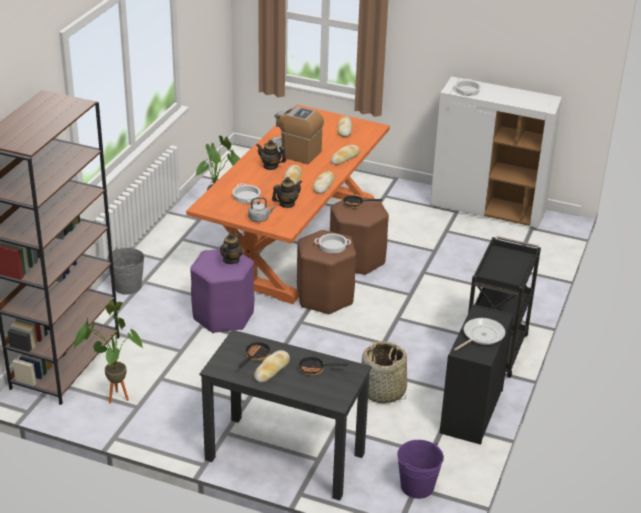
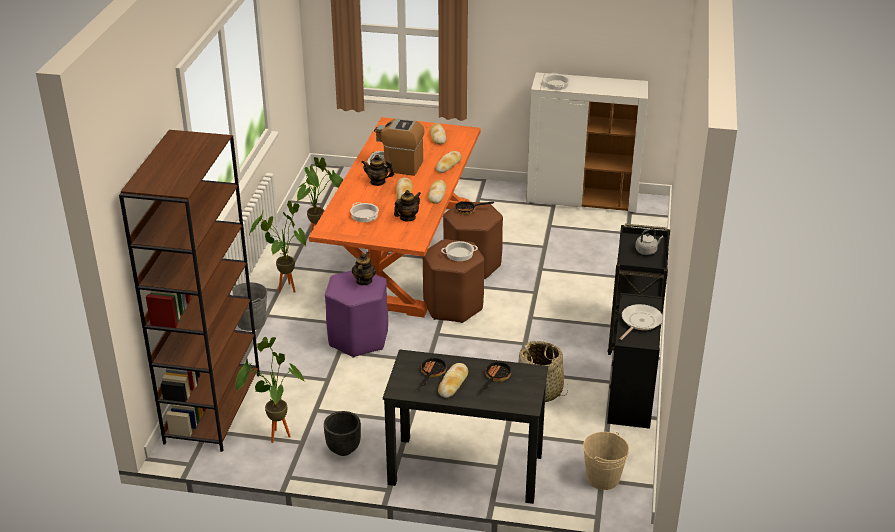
camera: 10 degrees left, 0 degrees up
grey kettle [248,197,275,222] -> grey kettle moved to [635,228,663,255]
frying pan [299,356,349,376] -> frying pan turned 120 degrees clockwise [483,360,511,389]
purple bucket [397,440,444,499] -> beige bucket [583,432,629,490]
none -> potted plant [249,201,306,293]
none -> black planter [324,411,361,456]

